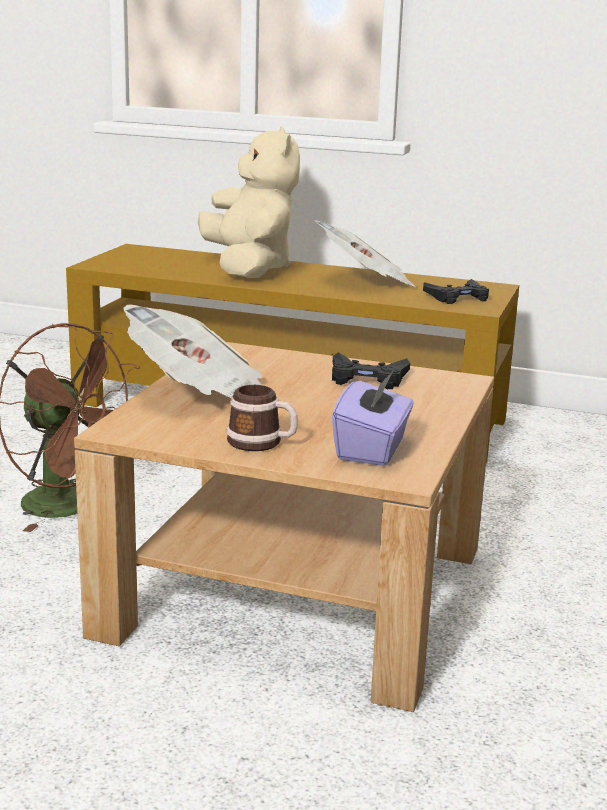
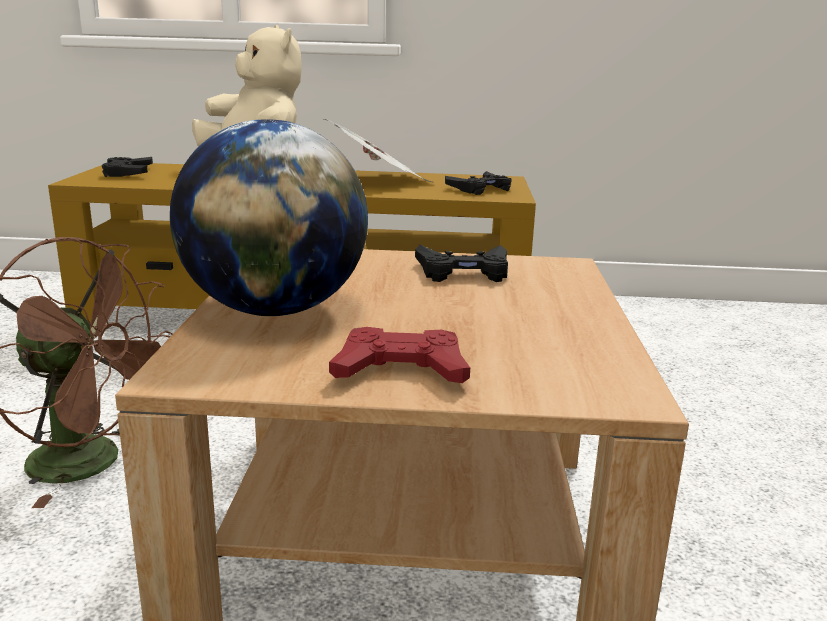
camera: 15 degrees left, 0 degrees up
newspaper [123,305,263,398] -> globe [170,119,368,316]
mug [226,385,298,451] -> red game controller [329,327,470,383]
purple tissue box [332,372,413,466] -> none
none -> black game controller [102,157,153,177]

